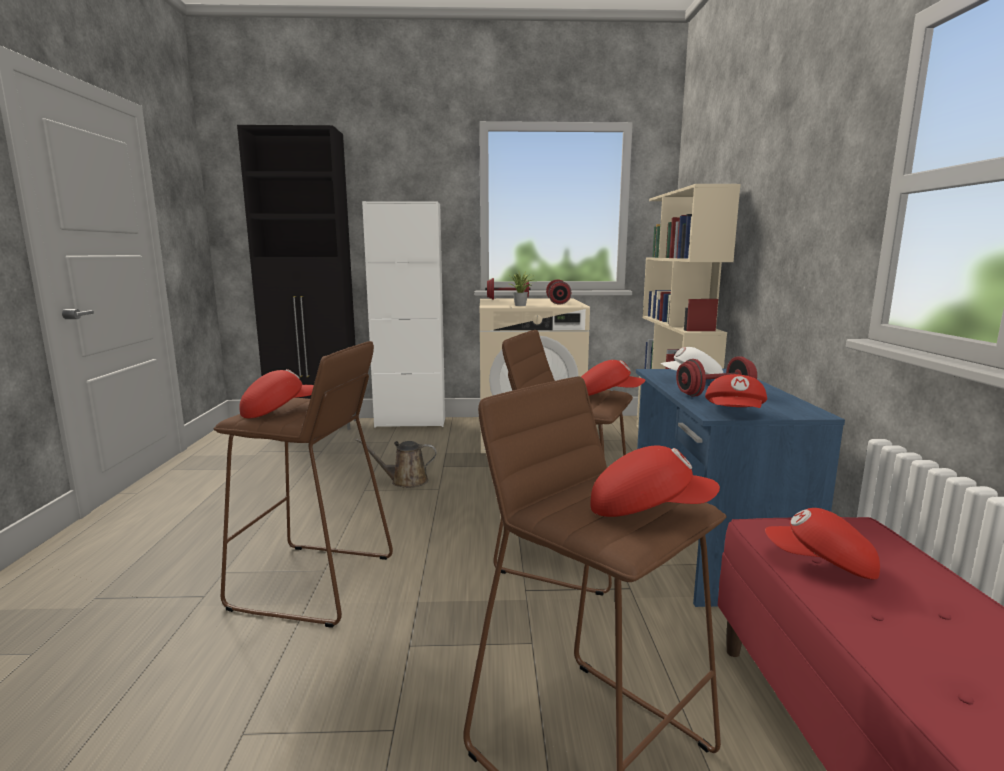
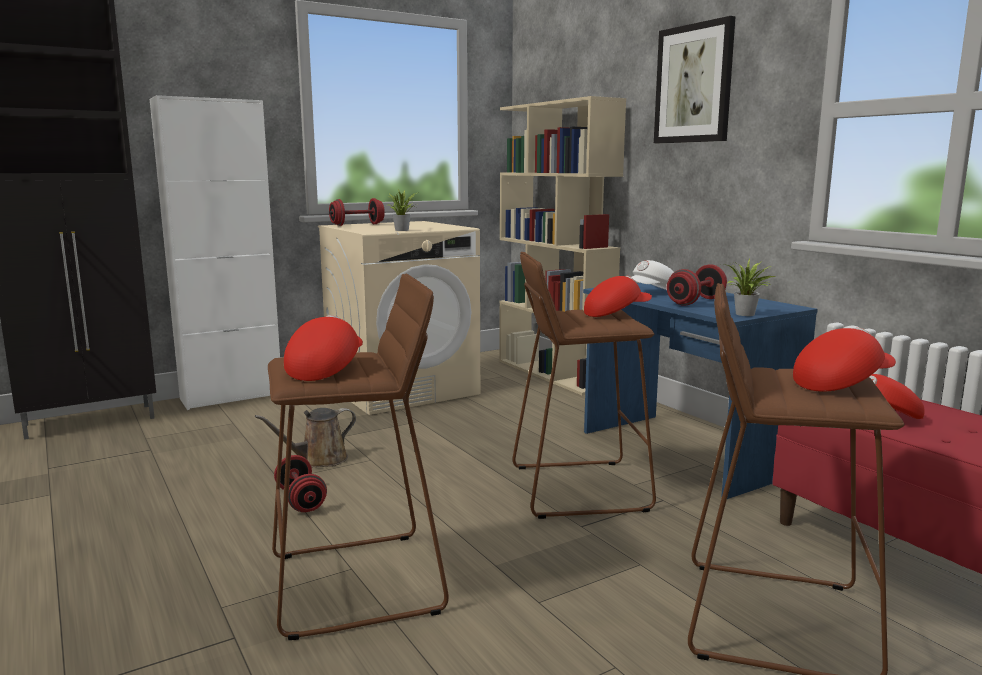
camera: 30 degrees left, 0 degrees up
red dumbbell [546,279,571,305] -> red dumbbell moved to [274,455,327,512]
red cap [705,374,767,408] -> potted plant [722,258,776,316]
none -> picture [654,16,736,143]

